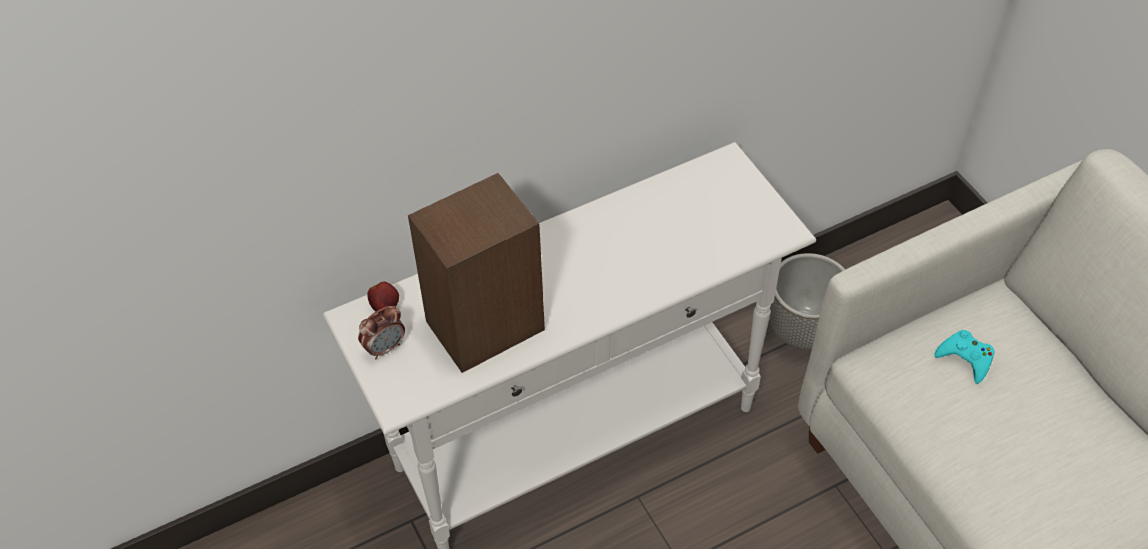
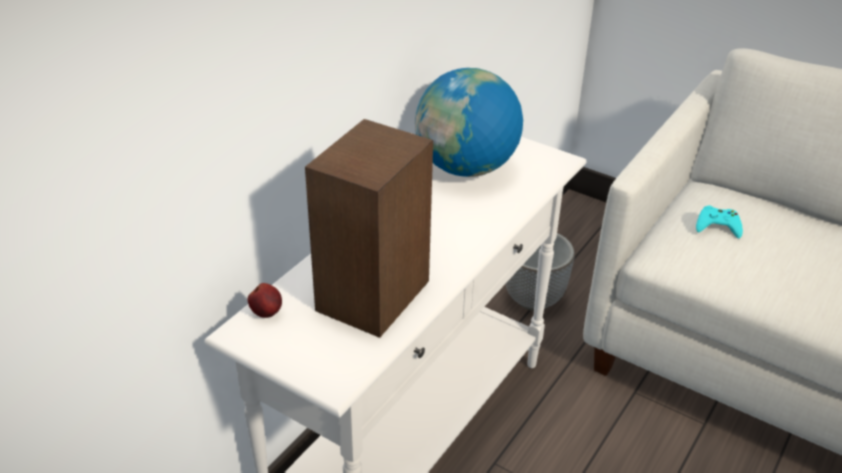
camera: 30 degrees left, 15 degrees down
alarm clock [358,306,405,359] -> none
none -> globe [415,68,523,177]

